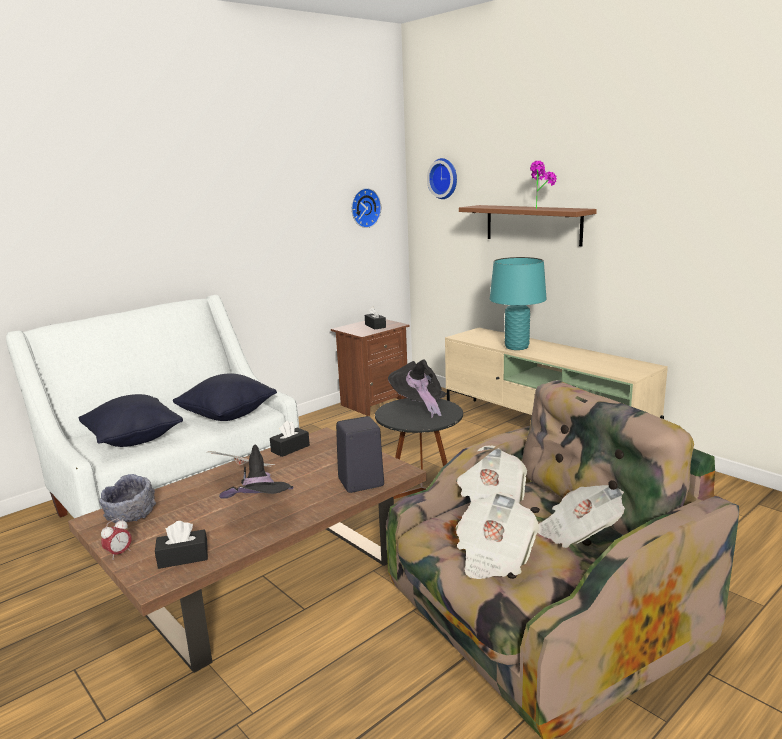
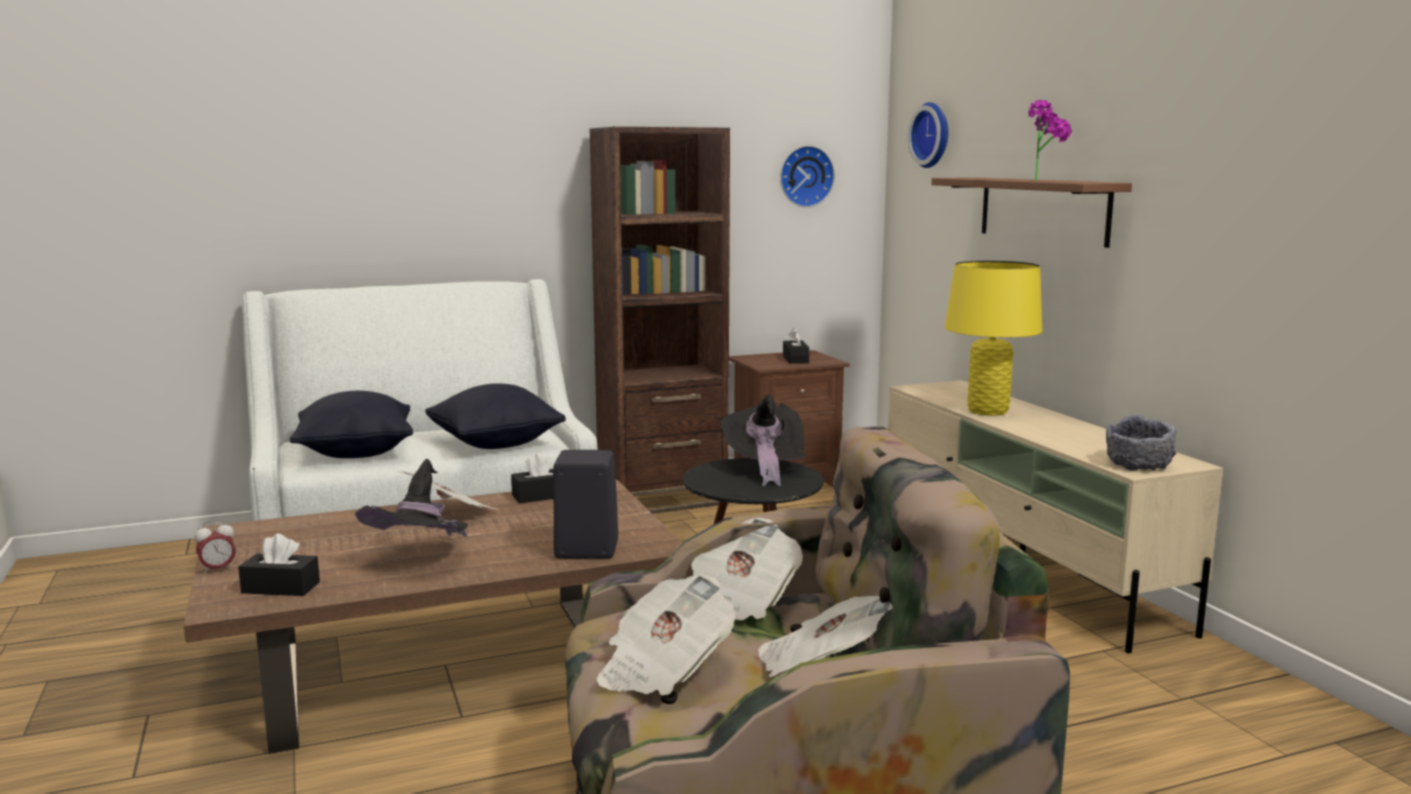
camera: 20 degrees right, 5 degrees down
grey bowl [99,474,156,524] -> grey bowl moved to [1106,415,1176,471]
turquoise table lamp [490,257,547,350] -> yellow table lamp [945,261,1042,416]
none -> brown bookcase [589,127,730,514]

